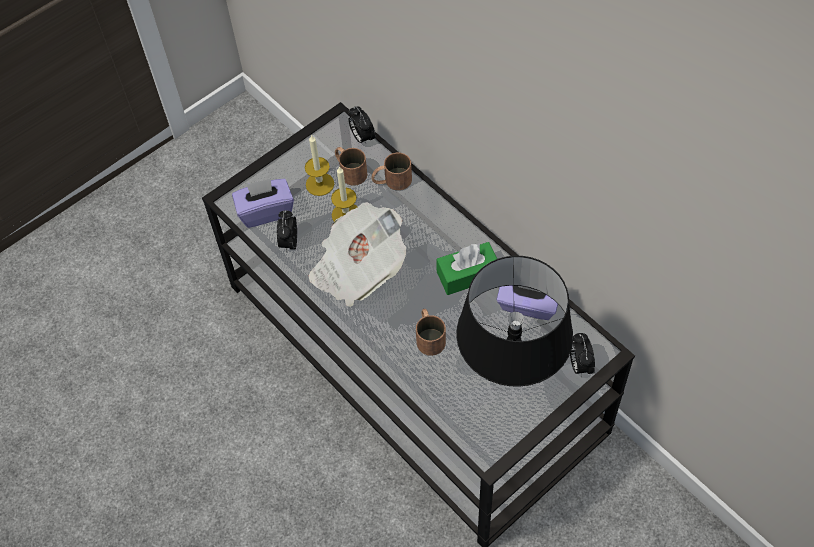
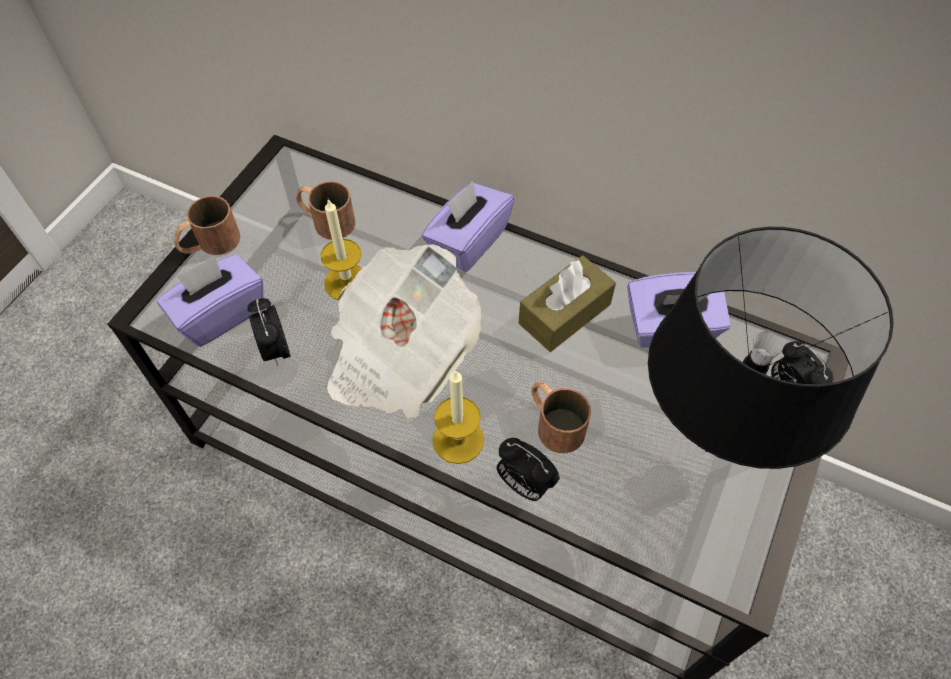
camera: 25 degrees left, 0 degrees up
candle [305,134,334,196] -> candle moved to [432,370,484,464]
alarm clock [348,106,376,146] -> alarm clock moved to [497,438,560,501]
brown mug [371,153,412,190] -> brown mug moved to [174,196,240,255]
green tissue box [436,242,497,295] -> brown tissue box [518,255,616,352]
none -> purple tissue box [421,181,514,272]

